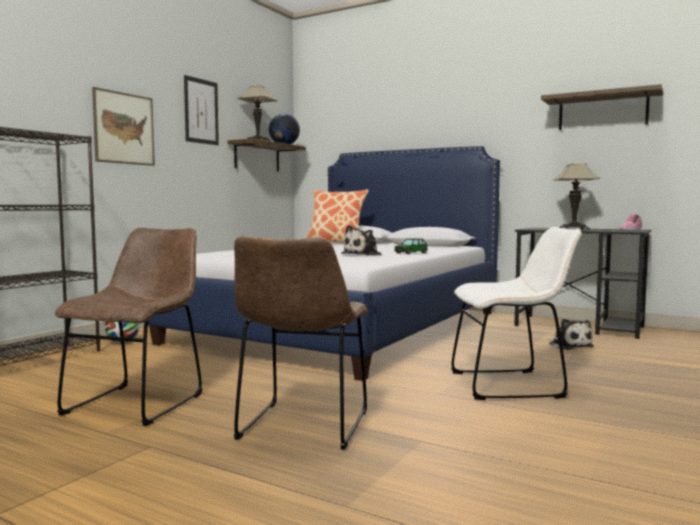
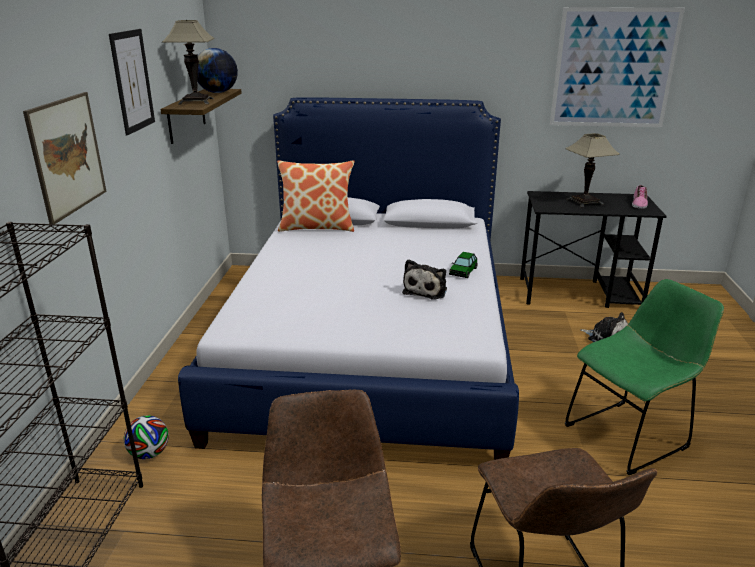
camera: 25 degrees left, 20 degrees up
white chair [451,227,582,400] -> green chair [565,279,724,475]
shelf [541,84,663,130] -> picture [550,7,685,127]

